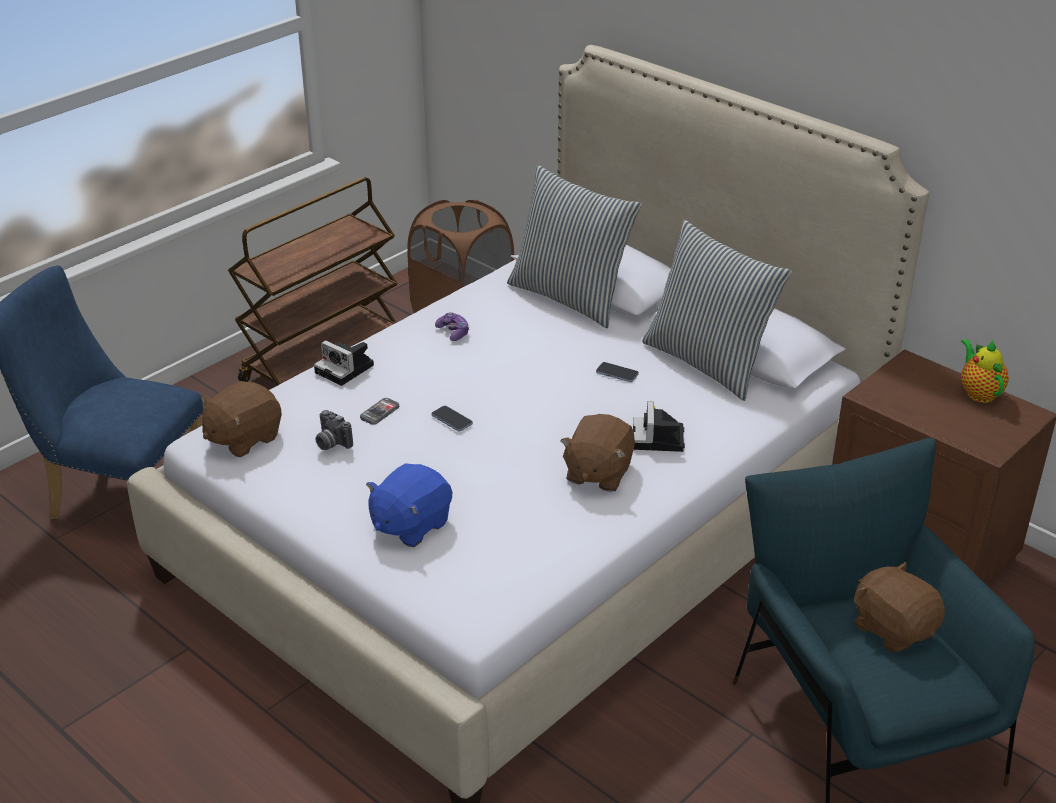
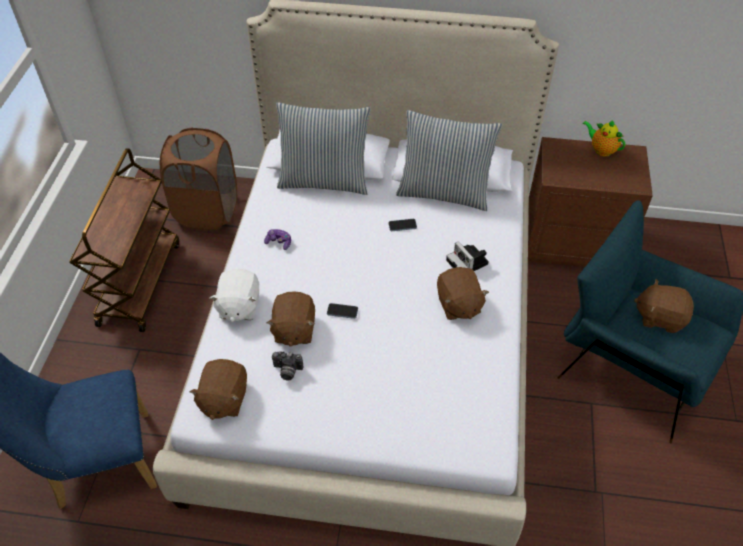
camera: 35 degrees left, 15 degrees up
camera [314,340,374,386] -> white plush toy [210,269,259,322]
phone [360,398,399,425] -> brown plush toy [267,291,315,347]
blue plush toy [366,463,452,547] -> none

